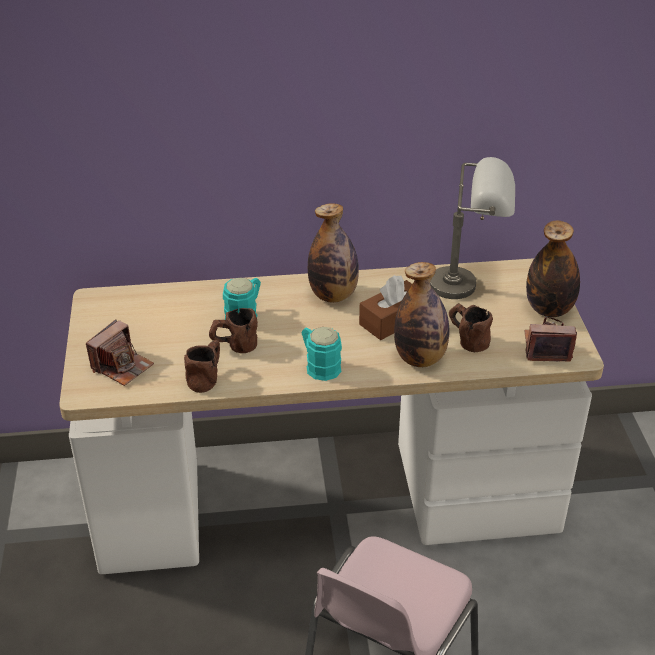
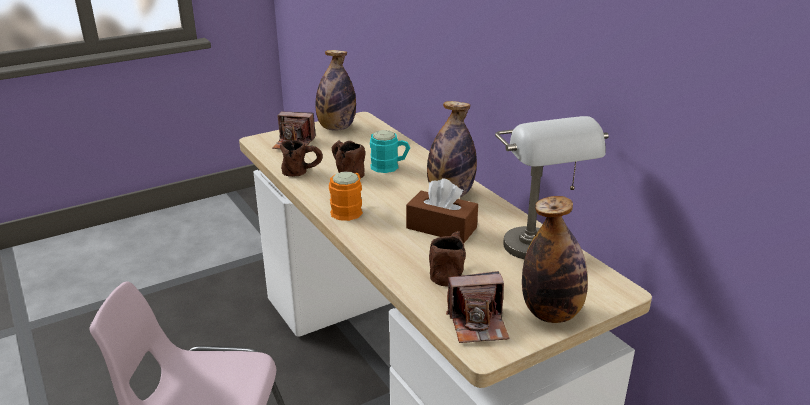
camera: 65 degrees right, 10 degrees down
turquoise mug [301,327,342,381] -> orange mug [329,172,363,221]
bottle [394,262,450,367] -> bottle moved to [316,50,356,130]
camera [525,317,577,362] -> camera turned 105 degrees clockwise [446,271,509,343]

